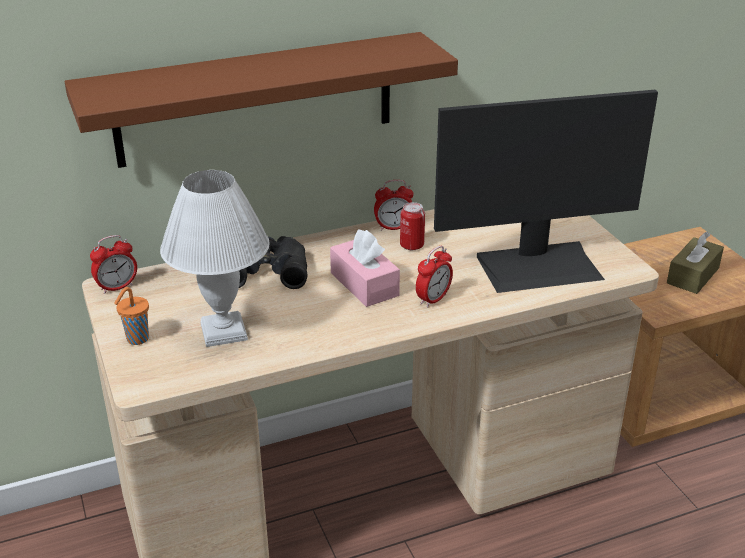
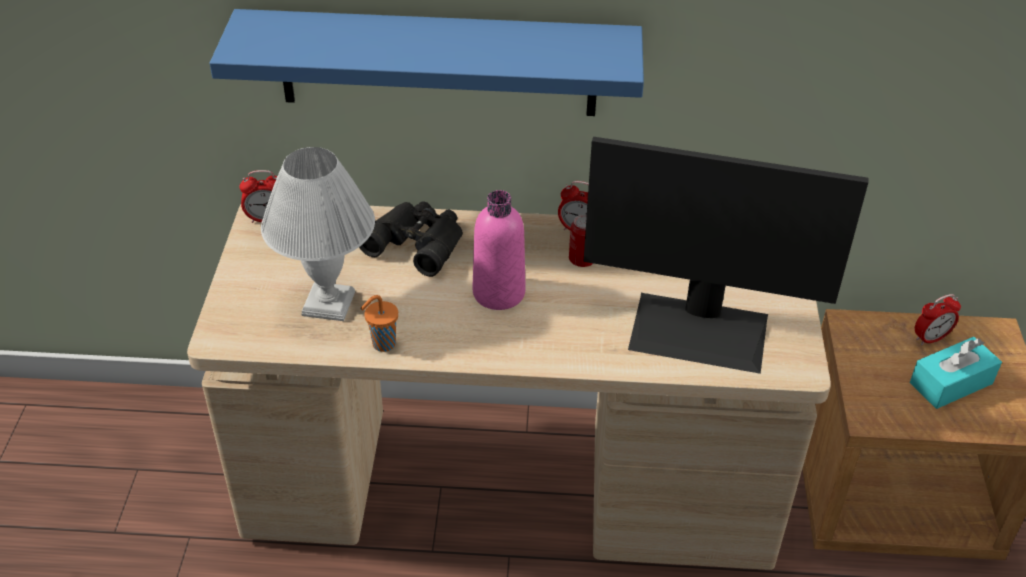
camera: 25 degrees right, 10 degrees up
brown shelf [65,32,458,168] -> blue shelf [210,9,644,116]
orange cup [114,287,149,345] -> orange cup moved to [361,295,398,352]
pink tissue box [330,229,400,307] -> pink bottle [473,190,525,310]
alarm clock [416,246,453,308] -> alarm clock moved to [915,294,961,346]
brown tissue box [667,232,724,294] -> turquoise tissue box [910,337,1002,409]

